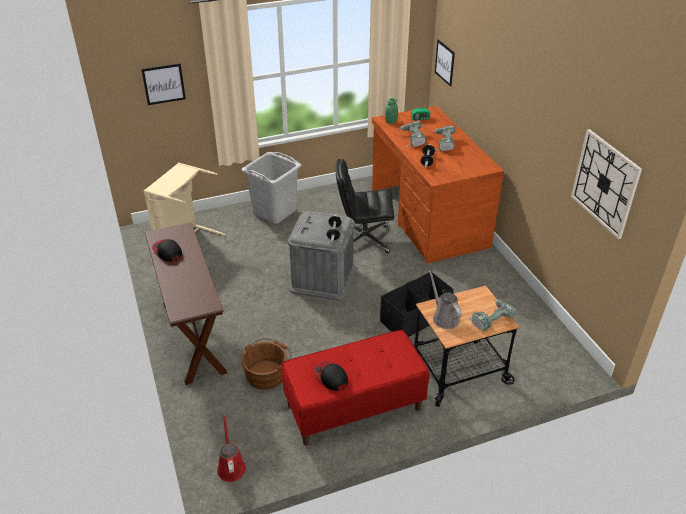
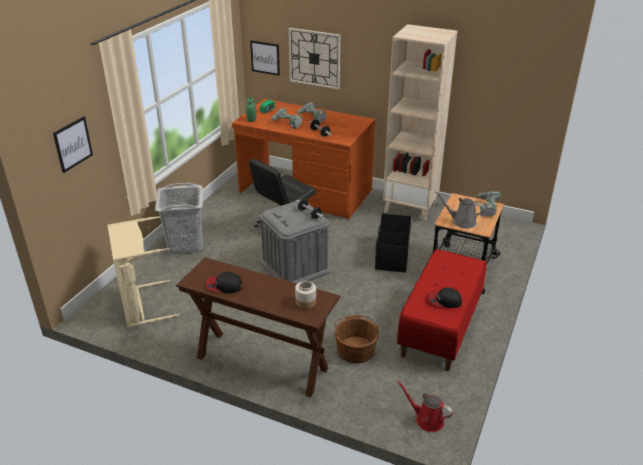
camera: 45 degrees left, 5 degrees down
wall clock [571,129,642,239] -> wall clock moved to [288,28,340,90]
none -> jar [295,281,316,309]
none -> beige bookcase [383,24,457,222]

